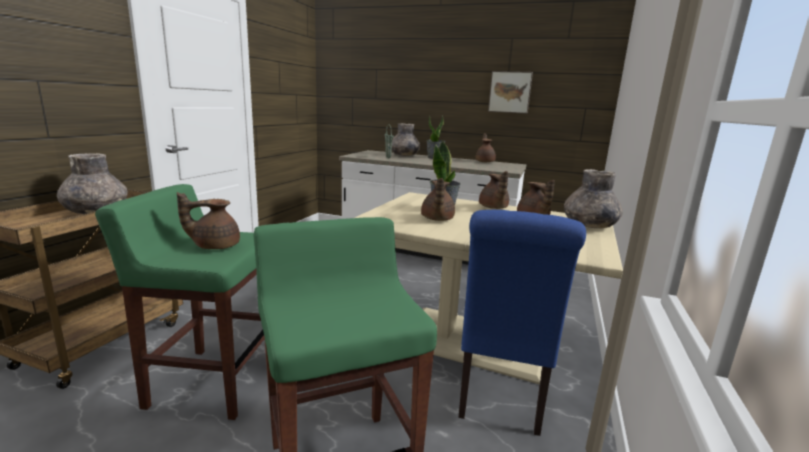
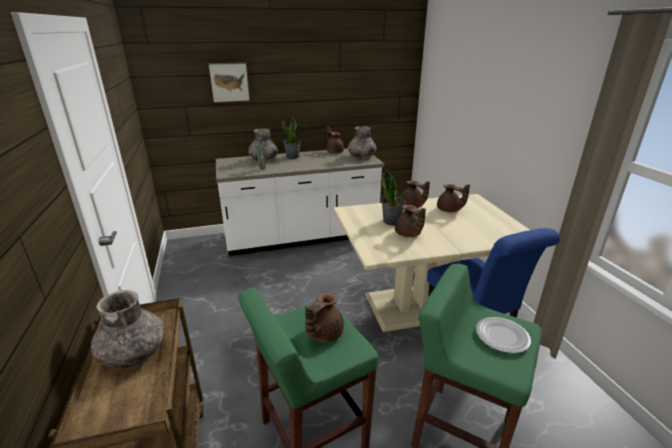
camera: 35 degrees left, 10 degrees up
picture [488,71,533,114] -> picture moved to [208,62,250,103]
grey vase [564,169,623,228] -> grey vase moved to [348,126,376,158]
none -> plate [476,317,531,353]

